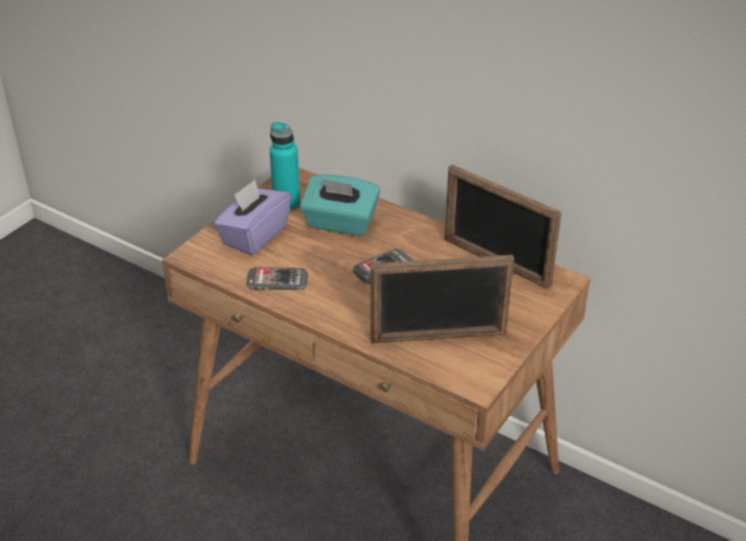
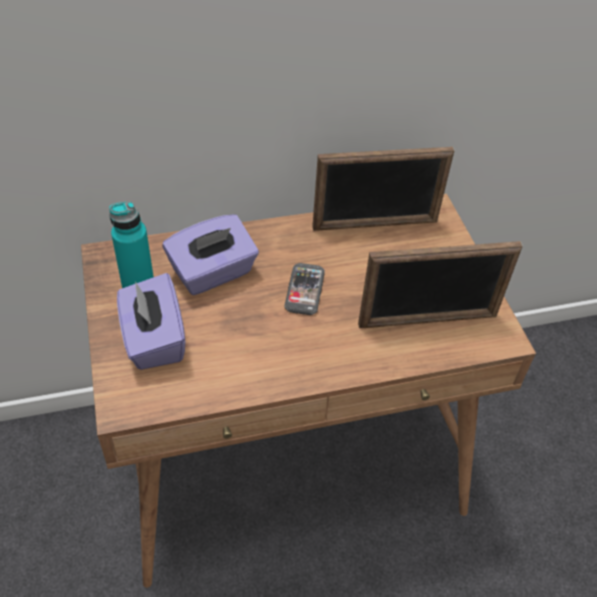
camera: 50 degrees left, 10 degrees up
phone [247,267,308,290] -> none
turquoise tissue box [300,174,380,236] -> purple tissue box [163,214,259,295]
picture frame [370,255,514,344] -> picture frame turned 45 degrees clockwise [358,241,523,328]

